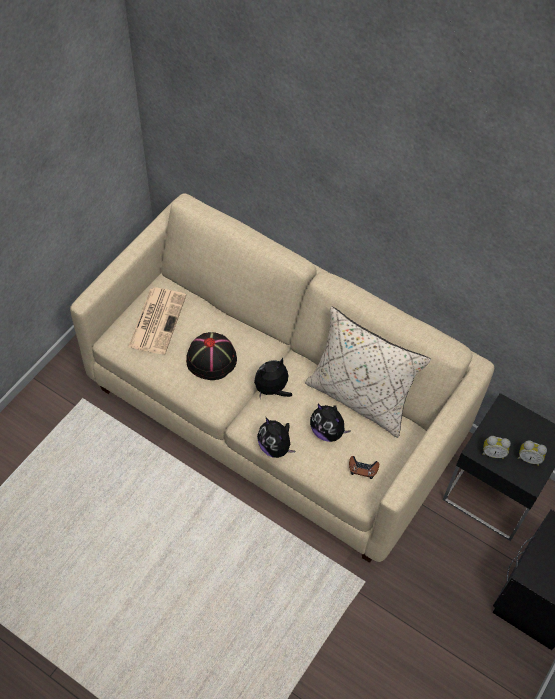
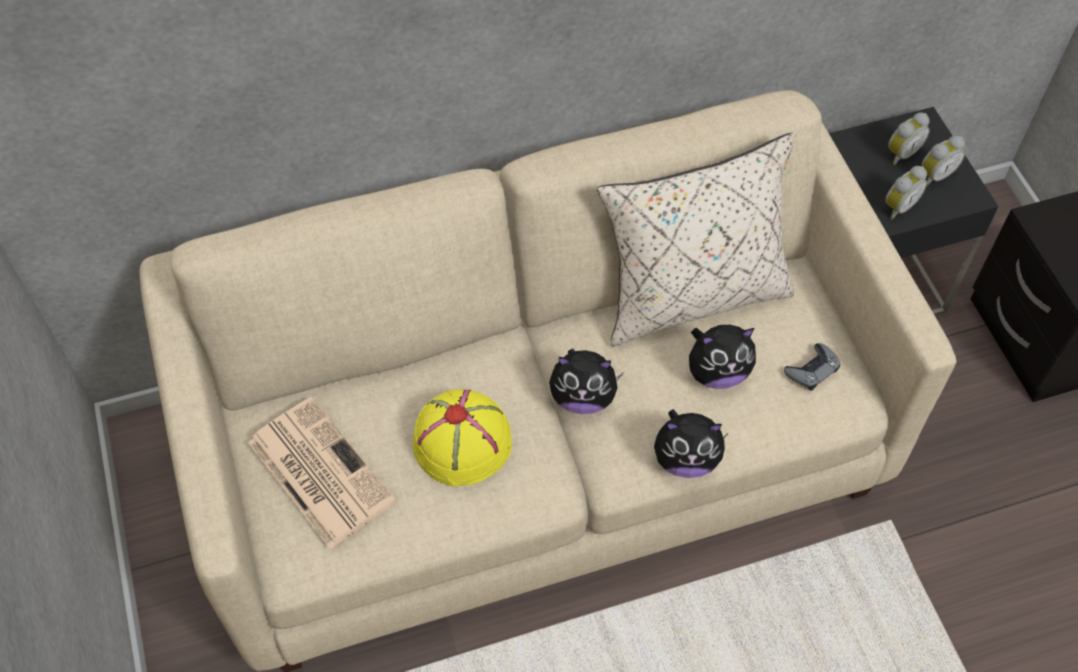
camera: 50 degrees left, 0 degrees up
black hat [186,332,237,380] -> yellow hat [413,389,512,486]
plush toy [254,358,292,399] -> plush toy turned 90 degrees counterclockwise [549,349,624,414]
brown game controller [349,456,379,479] -> grey game controller [784,343,841,391]
none -> alarm clock [888,112,930,165]

